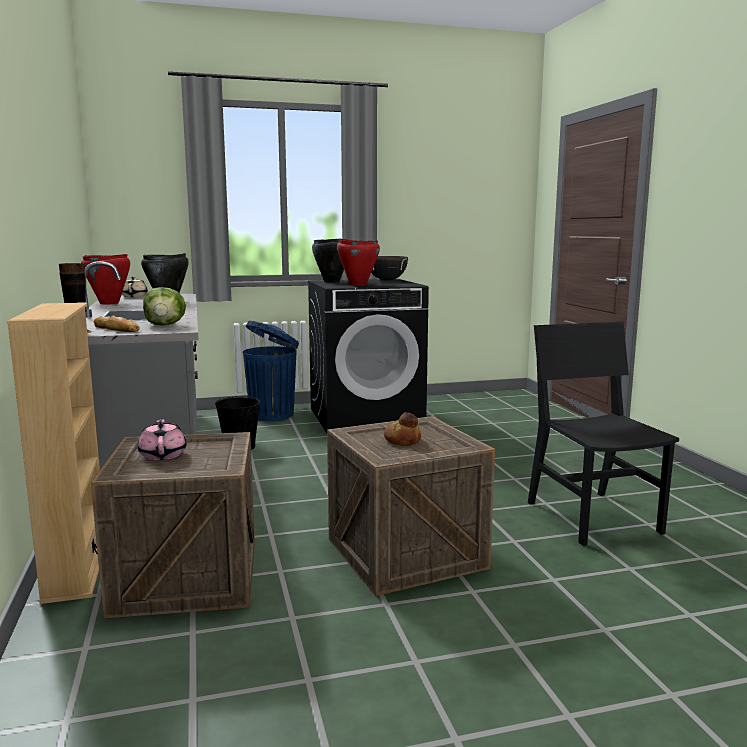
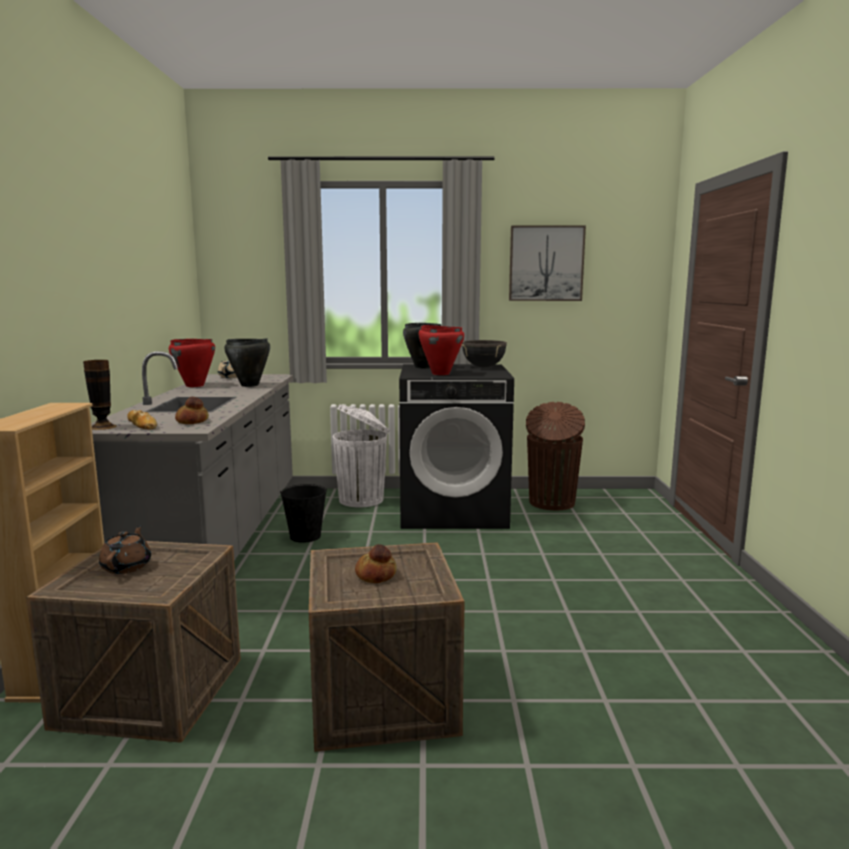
camera: 15 degrees right, 0 degrees up
pink teapot [138,417,186,460] -> brown teapot [99,525,151,574]
lettuce [143,287,186,326] -> bread [175,397,209,424]
blue trash can [243,321,299,421] -> white trash can [333,404,390,507]
black chair [528,322,679,546] -> none
none -> picture [509,225,586,301]
none -> brown trash can [526,402,585,510]

